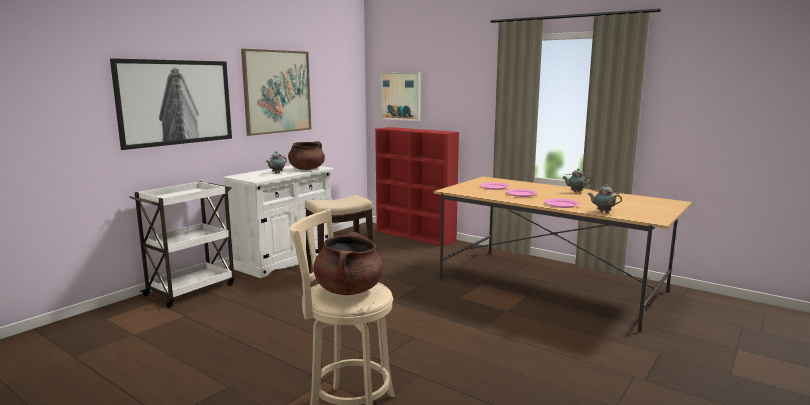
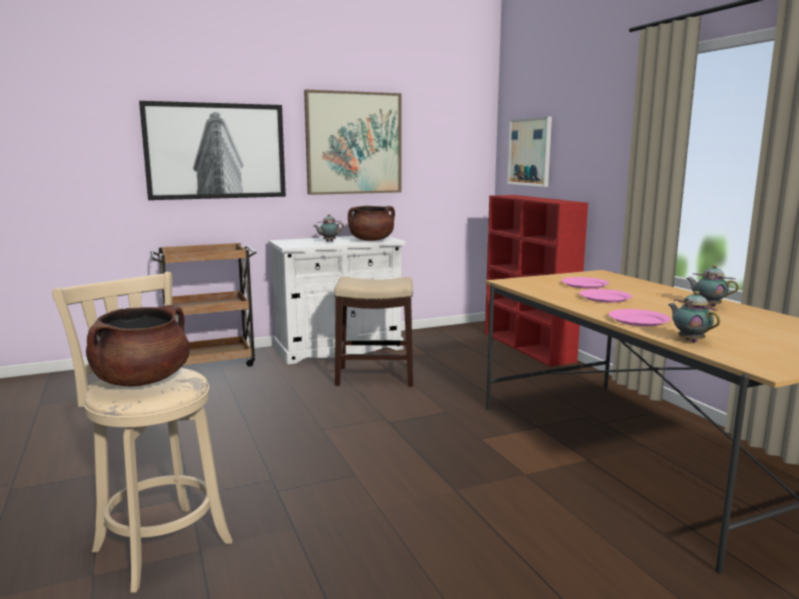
camera: 30 degrees right, 0 degrees up
white cart [129,181,234,307] -> brown cart [150,243,257,367]

